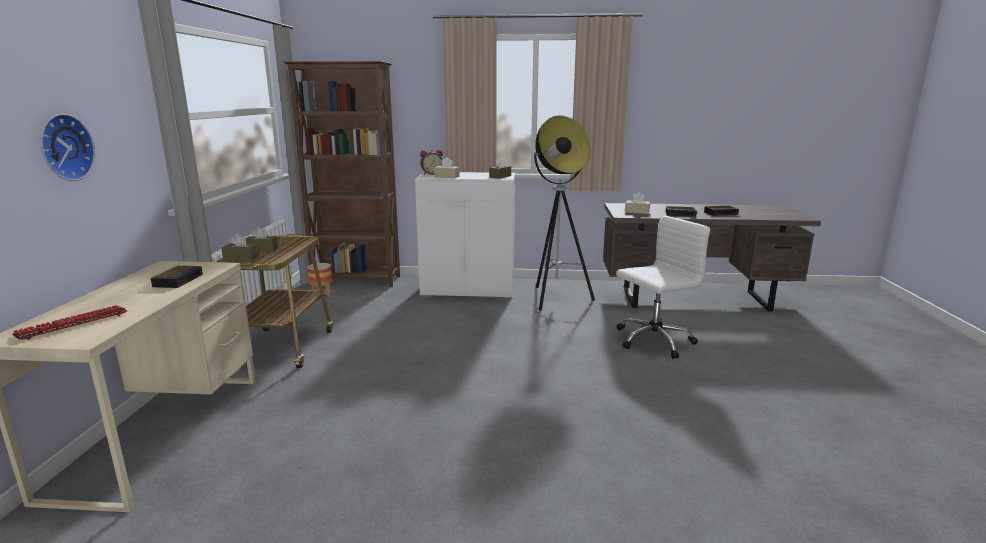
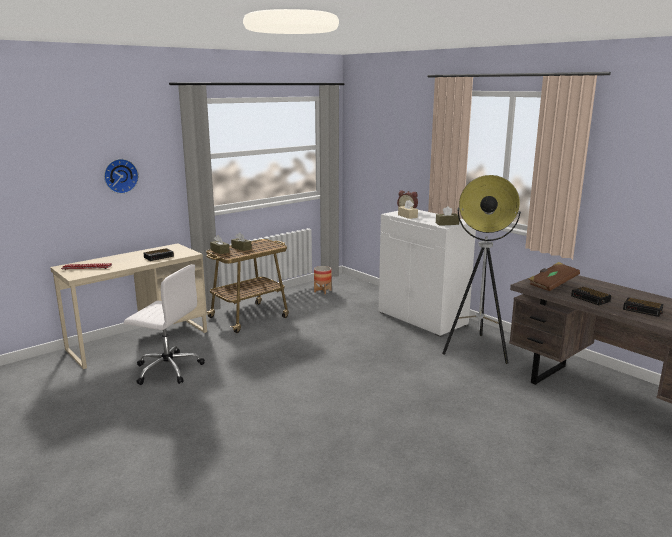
camera: 45 degrees right, 0 degrees up
brown bookcase [283,61,400,287] -> none
white office chair [616,216,710,359] -> white office chair moved to [124,264,205,385]
beige tissue box [625,192,650,214] -> brown book [529,262,580,291]

